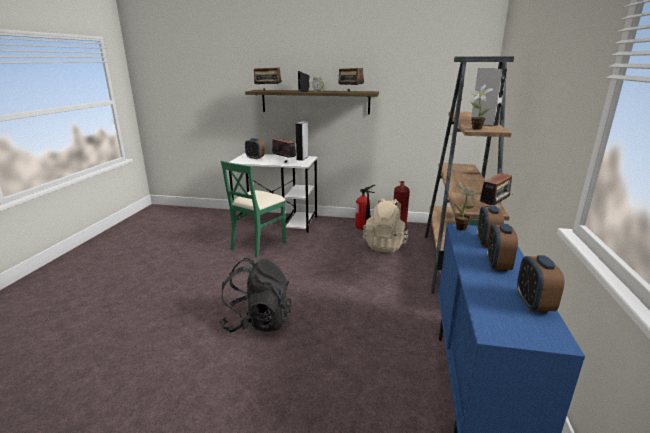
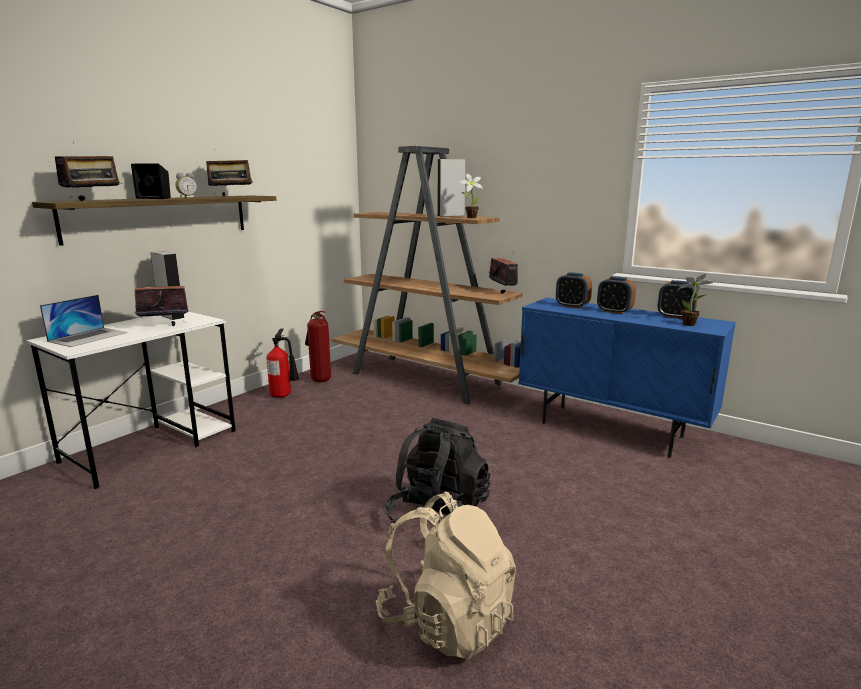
camera: 65 degrees left, 5 degrees down
green chair [221,161,286,258] -> none
alarm clock [245,138,265,159] -> laptop [40,295,127,347]
beige backpack [363,198,408,253] -> beige backpack moved to [376,491,516,660]
potted plant [454,184,478,231] -> potted plant moved to [678,274,712,326]

